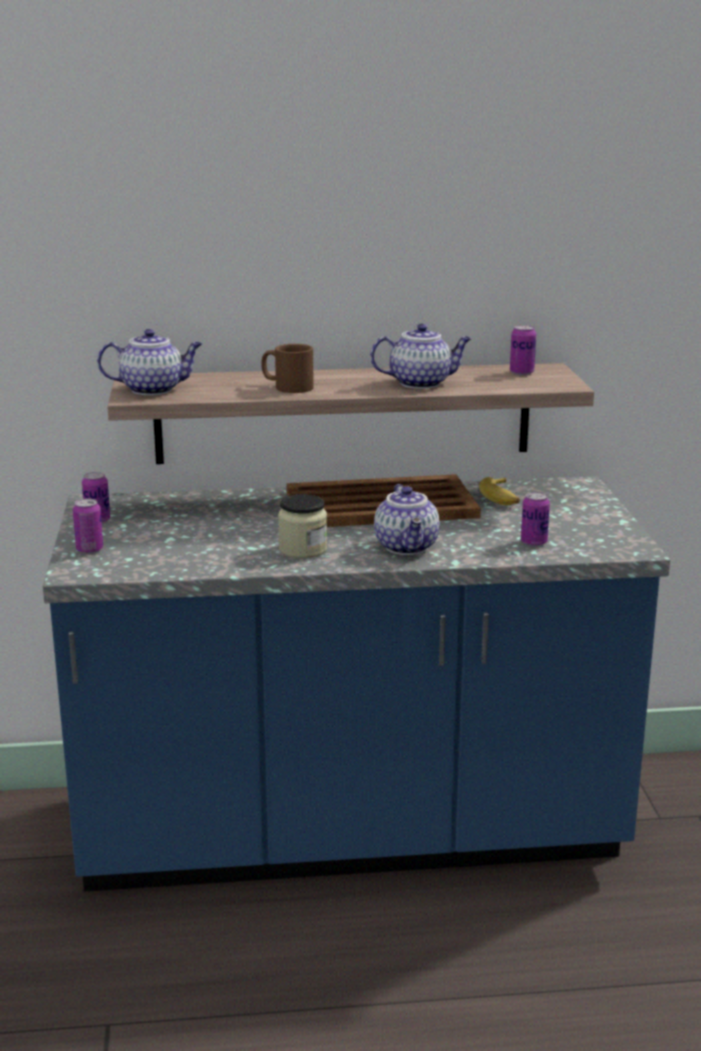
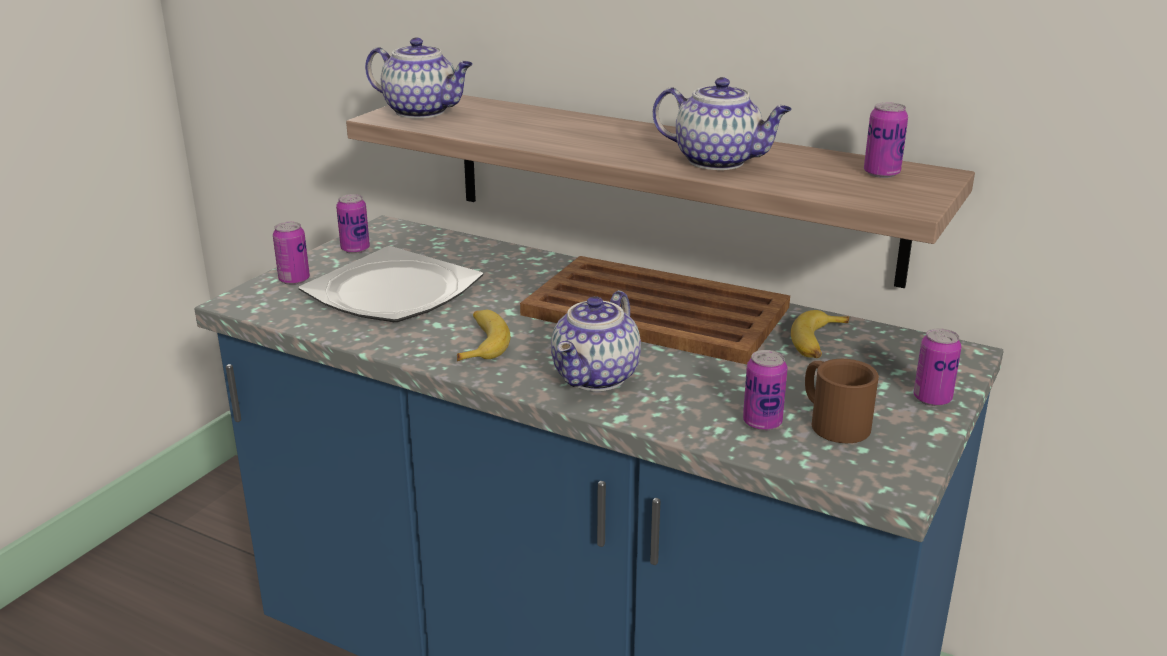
camera: 35 degrees right, 5 degrees up
brown mug [261,344,314,393] -> brown mug moved to [805,359,879,443]
jar [278,494,327,558] -> banana [457,310,510,361]
none -> plate [299,246,483,322]
none -> can [913,328,961,406]

